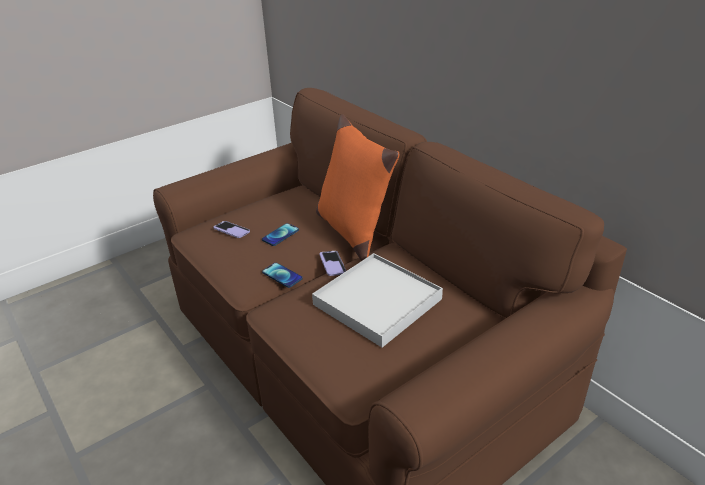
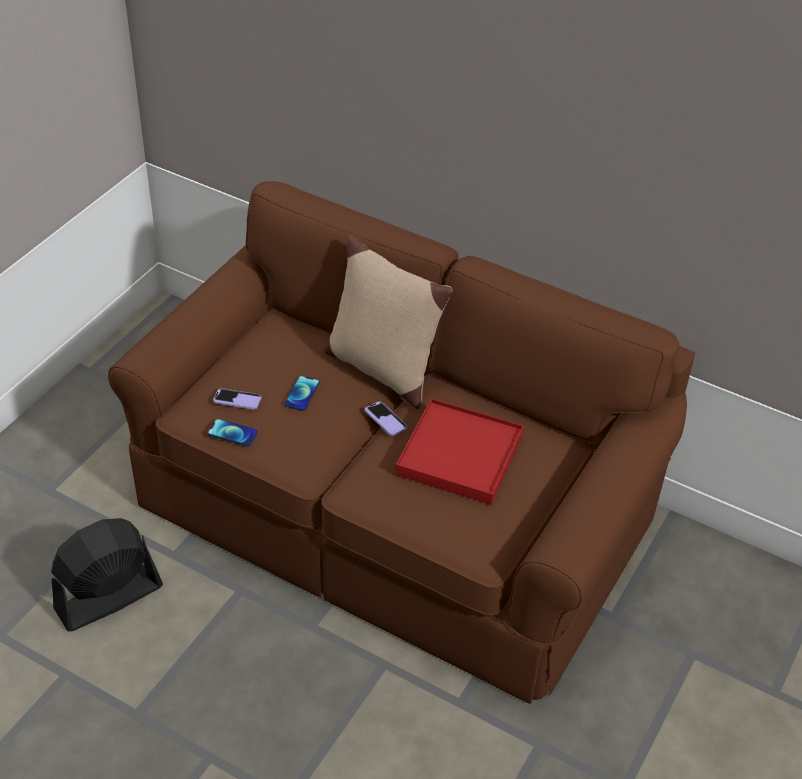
camera: 25 degrees left, 10 degrees up
phone [262,263,303,288] -> phone moved to [207,419,258,447]
white tray [312,253,443,348] -> red tray [395,398,524,505]
orange pillow [316,114,400,261] -> beige pillow [324,234,453,409]
none -> black fan [51,518,163,632]

